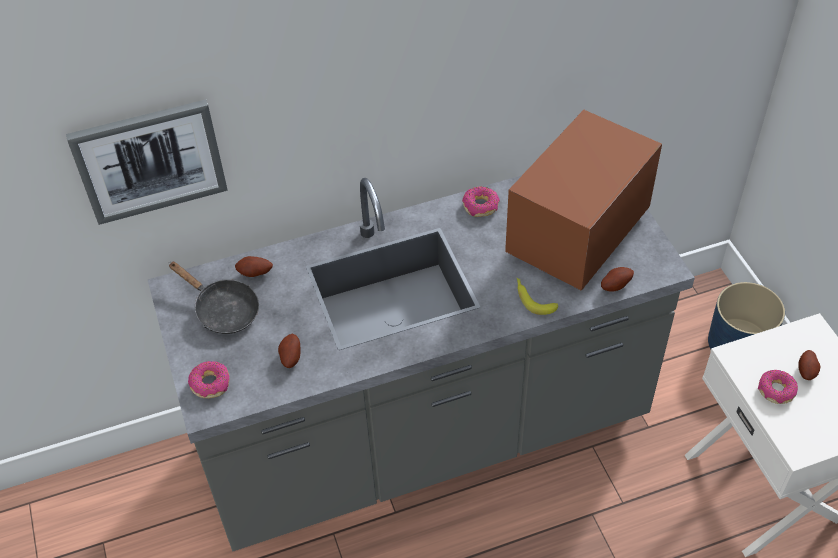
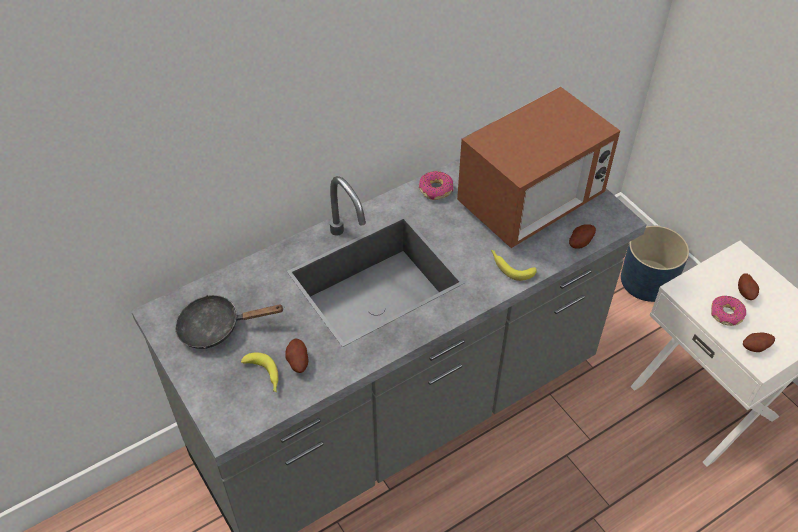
camera: 15 degrees left, 0 degrees up
picture [66,100,228,225] -> none
black frying pan [168,262,259,334] -> black frying pan turned 150 degrees clockwise [175,295,283,349]
donut [188,361,229,398] -> none
potato [235,256,273,277] -> potato moved to [743,333,775,352]
microwave [505,110,662,291] -> microwave turned 150 degrees counterclockwise [457,86,620,248]
none -> banana [241,353,279,392]

